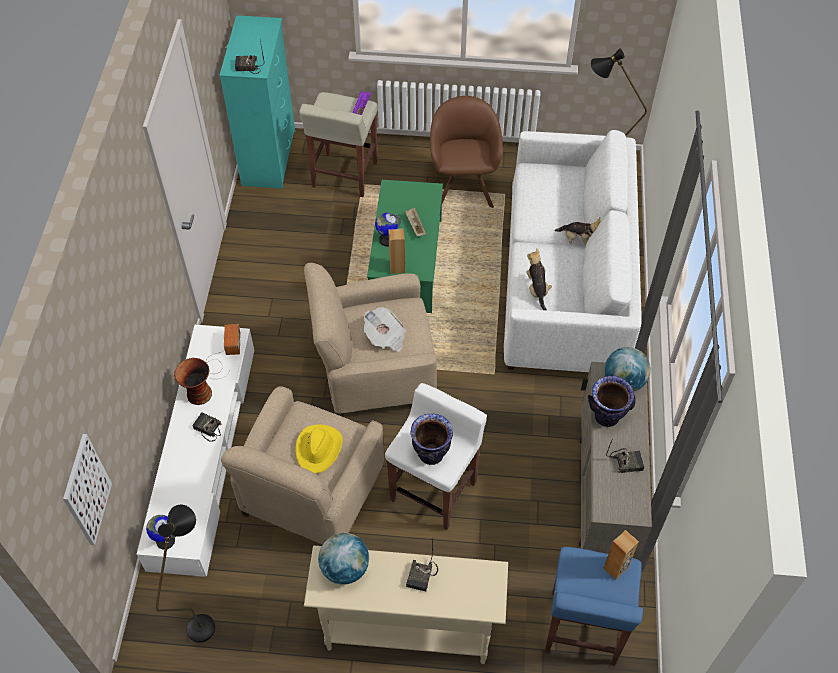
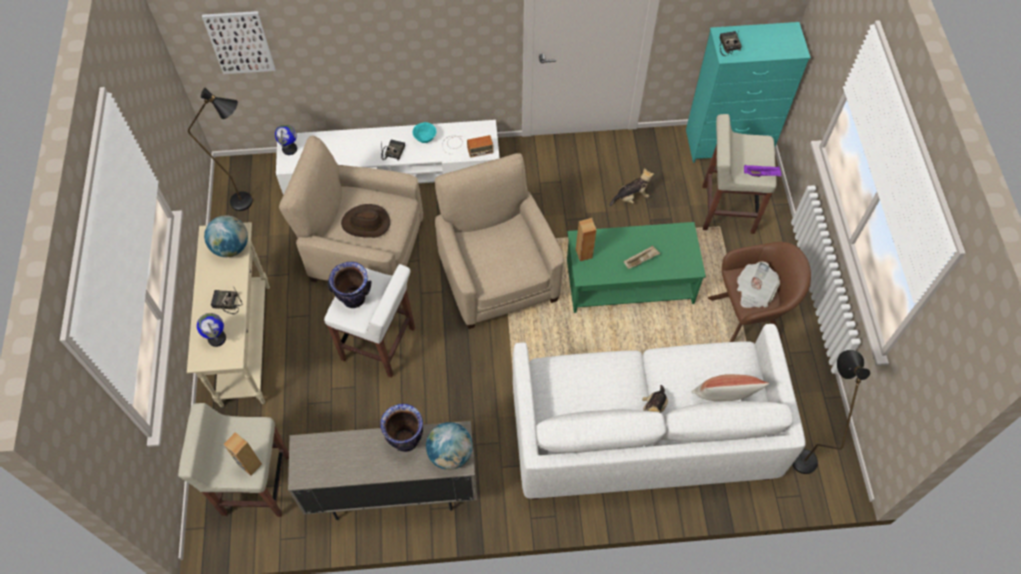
camera: 80 degrees right, 5 degrees up
vase [174,358,212,405] -> turquoise bowl [413,122,437,143]
yellow hat [295,425,343,474] -> brown hat [341,204,390,238]
newspaper [363,307,406,352] -> newspaper moved to [737,261,780,308]
globe [375,213,401,246] -> globe moved to [197,313,226,347]
plush toy [526,248,552,310] -> plush toy moved to [610,168,654,206]
blue stool [545,547,643,666] -> beige stool [178,403,289,517]
radio [606,438,644,473] -> none
none -> pillow [692,374,769,401]

